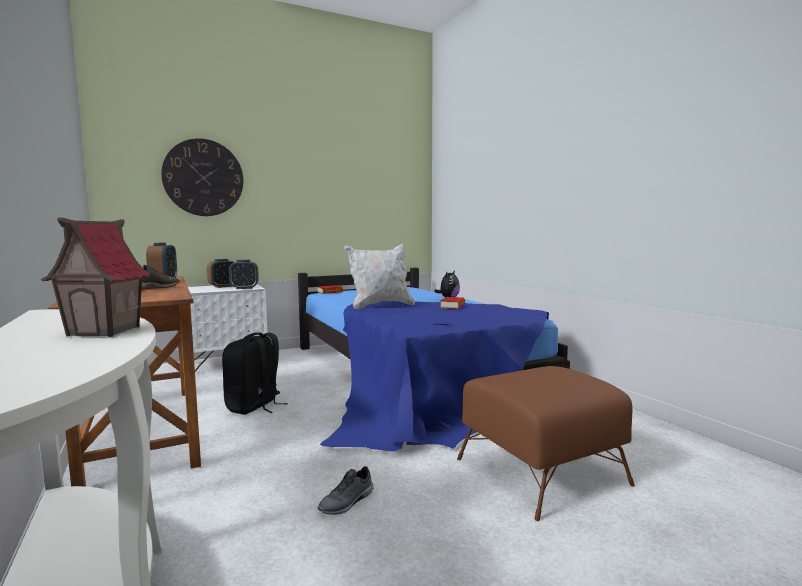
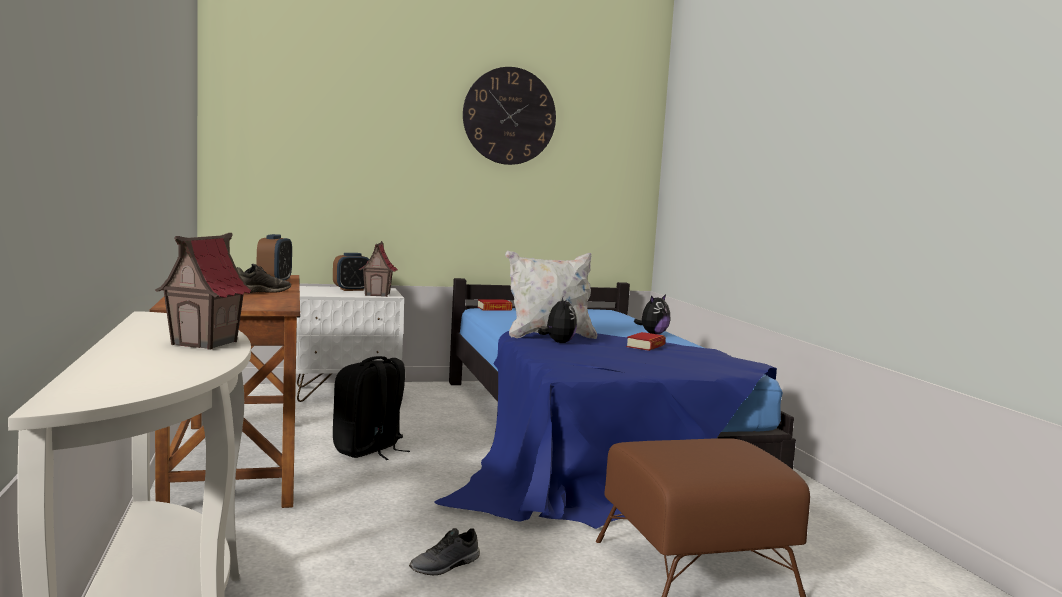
camera: 10 degrees right, 0 degrees up
wall clock [161,138,243,216] -> wall clock moved to [463,67,556,165]
alarm clock [229,260,259,289] -> toy house [359,241,397,297]
none -> plush toy [538,297,577,343]

